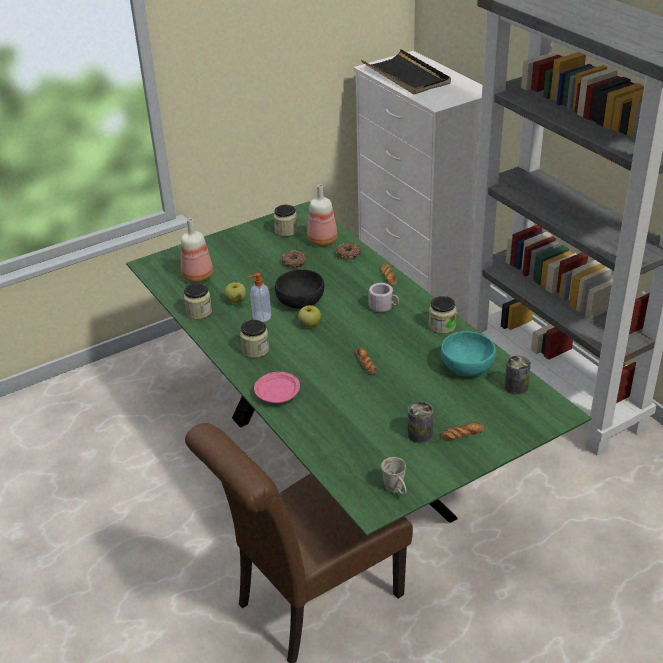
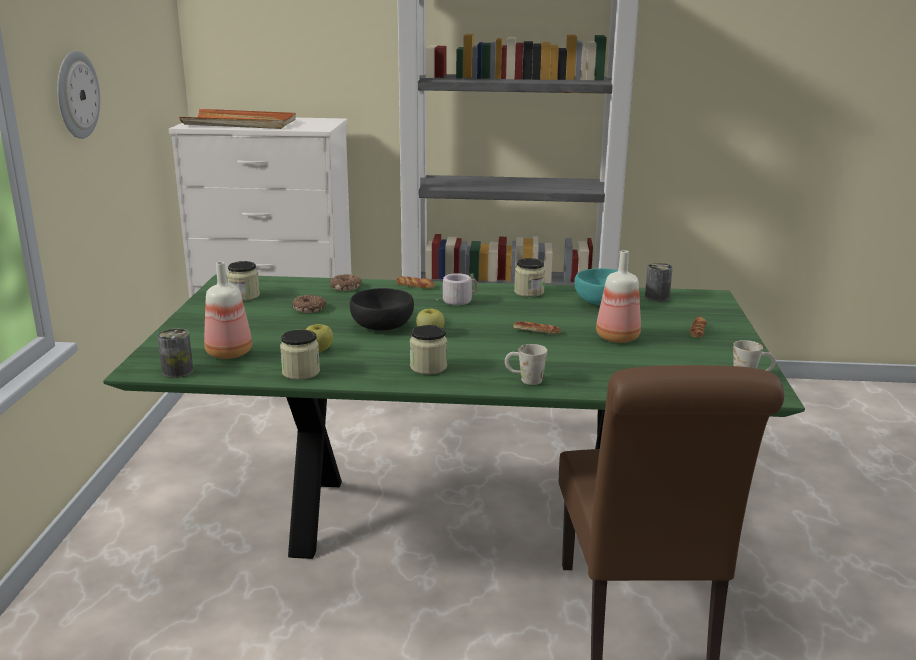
camera: 55 degrees left, 15 degrees down
soap dispenser [247,273,271,322] -> none
pink plate [254,372,300,403] -> white mug [505,344,547,385]
bottle [307,184,338,246] -> bottle moved to [596,250,641,343]
black tray [361,49,451,94] -> orange tray [179,109,296,129]
can [408,402,433,443] -> can moved to [157,329,193,378]
none -> wall clock [57,51,100,139]

